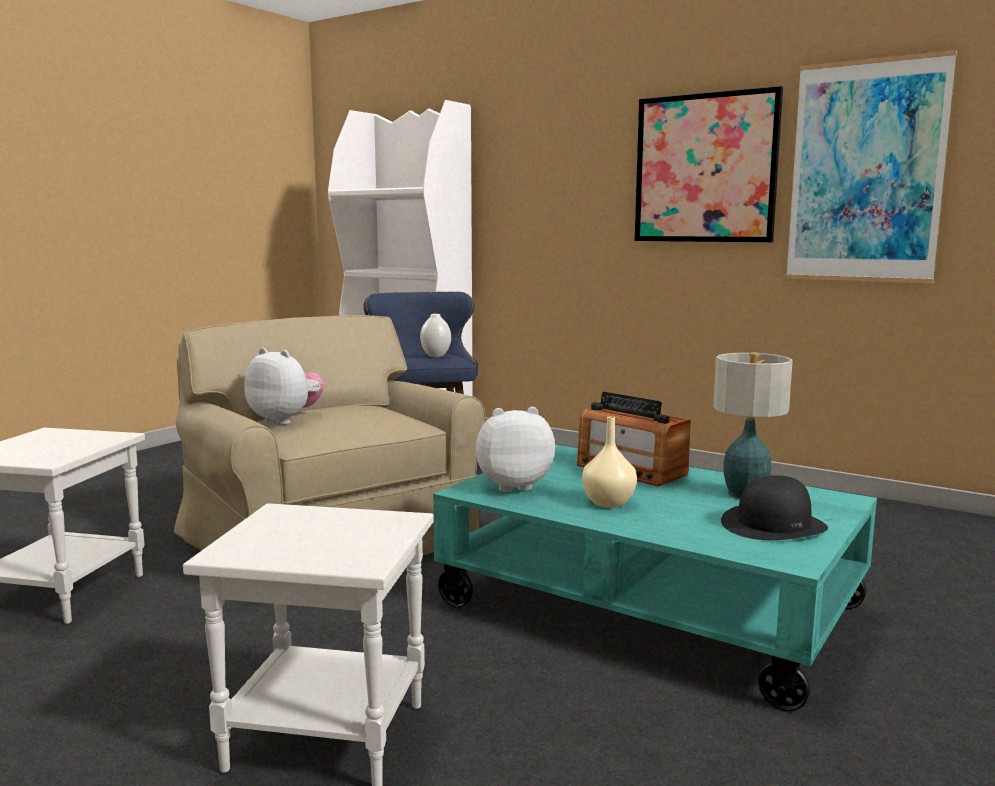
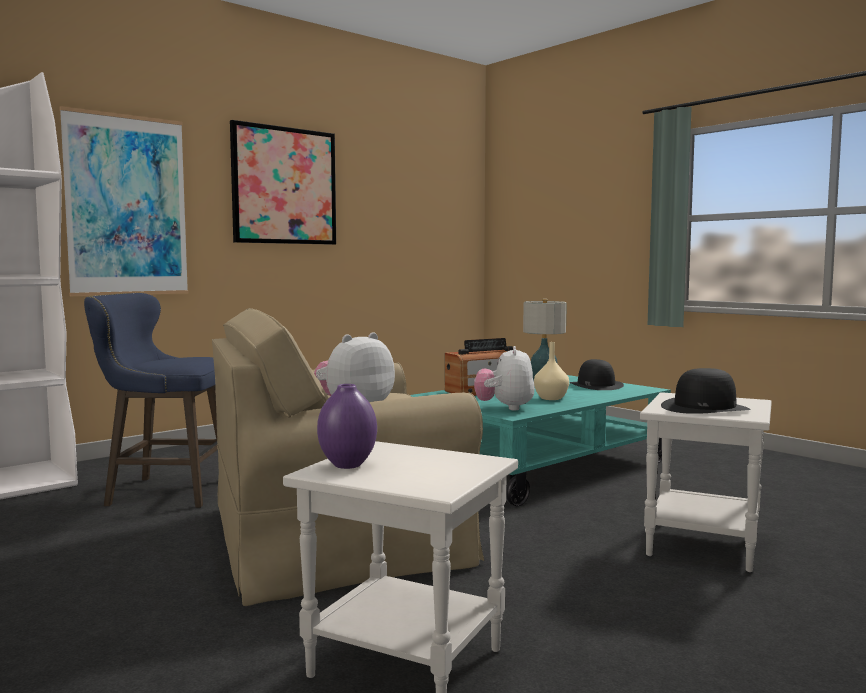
camera: 75 degrees left, 5 degrees down
white vase [420,314,451,357] -> none
picture [786,50,957,283] -> picture moved to [59,106,189,296]
none -> purple vase [317,384,377,469]
none -> black hat [661,368,750,414]

